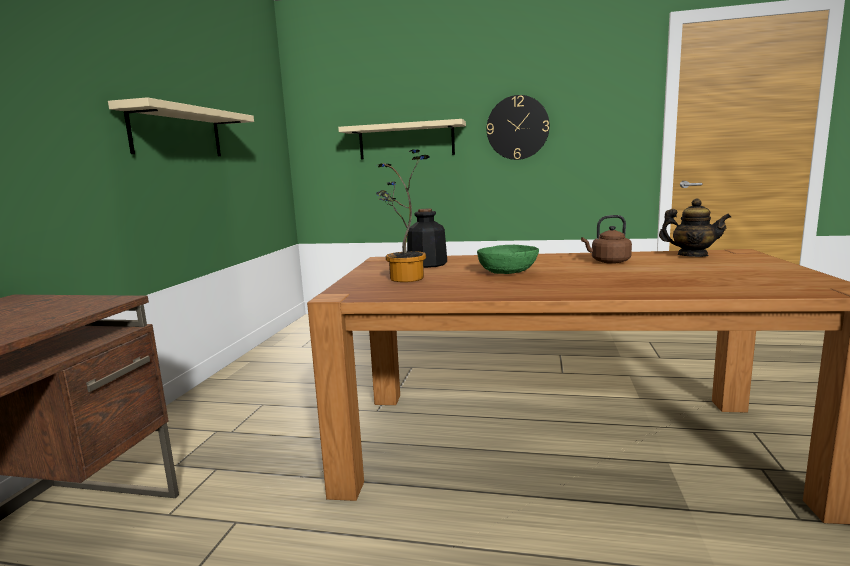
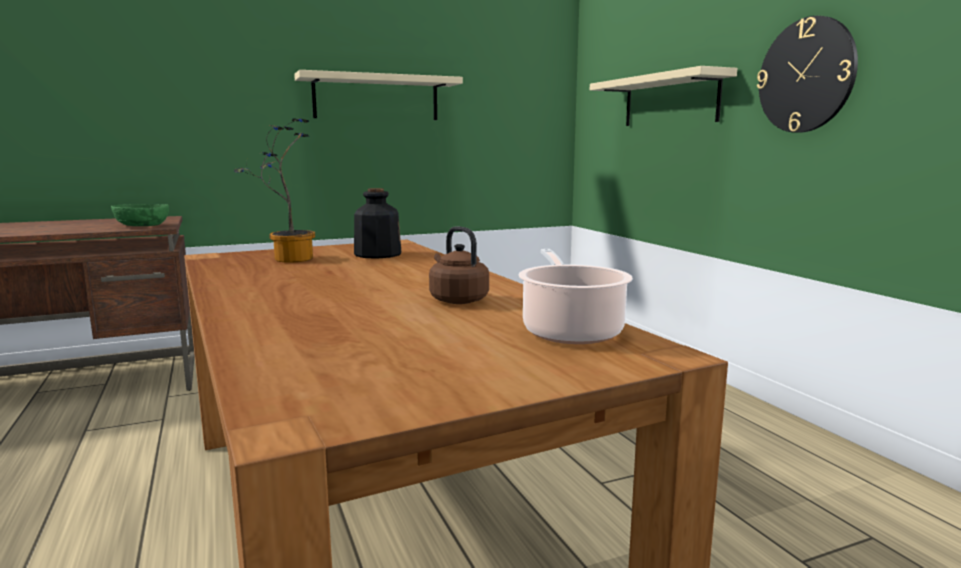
camera: 55 degrees right, 0 degrees up
green bowl [477,245,539,274] -> green bowl moved to [111,204,169,226]
teapot [659,198,731,257] -> cooking pot [518,249,633,344]

